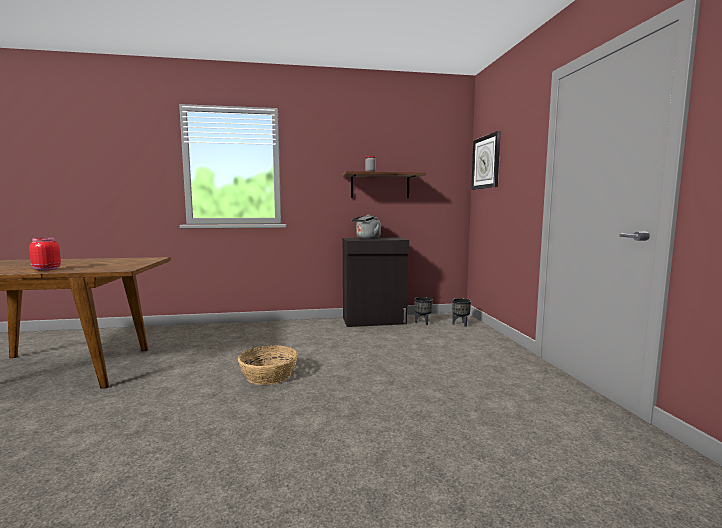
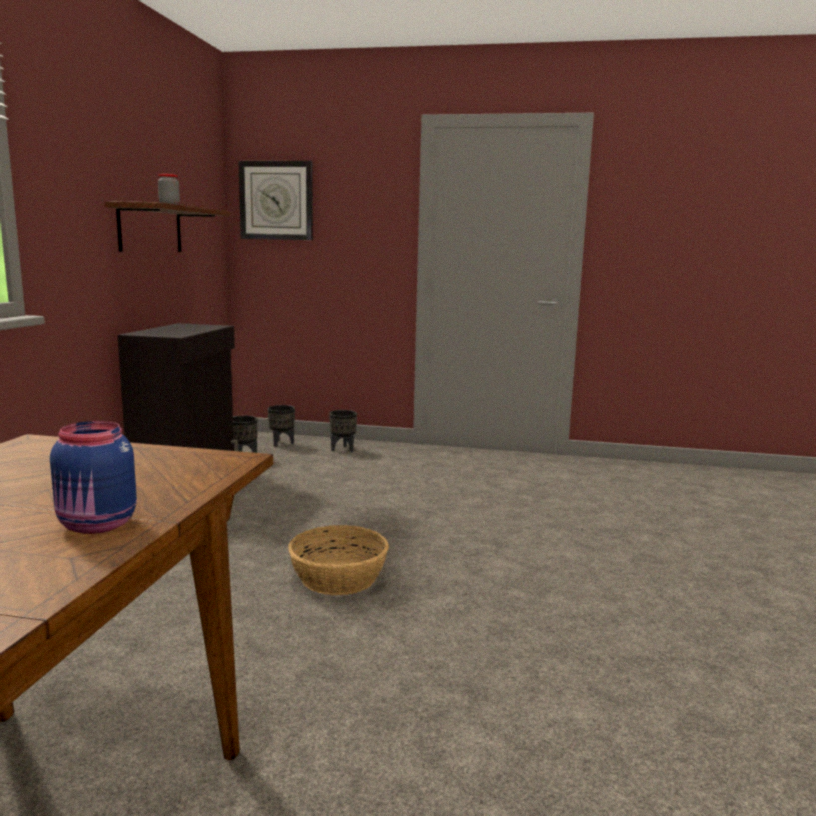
camera: 70 degrees left, 5 degrees up
red jar [29,238,61,271] -> blue jar [50,421,137,534]
grey kettle [352,215,381,239] -> none
none -> black planter [329,410,357,452]

